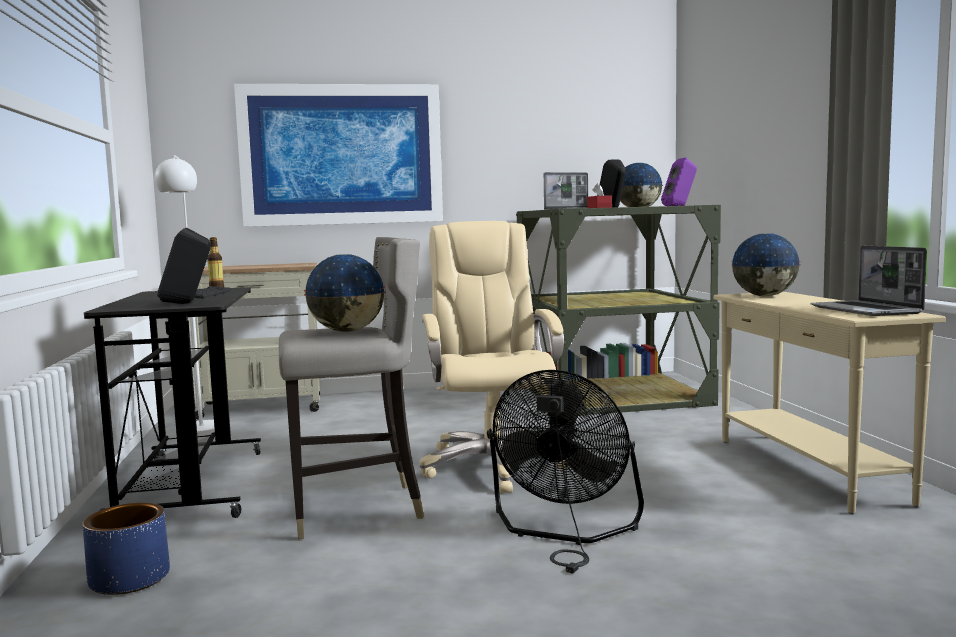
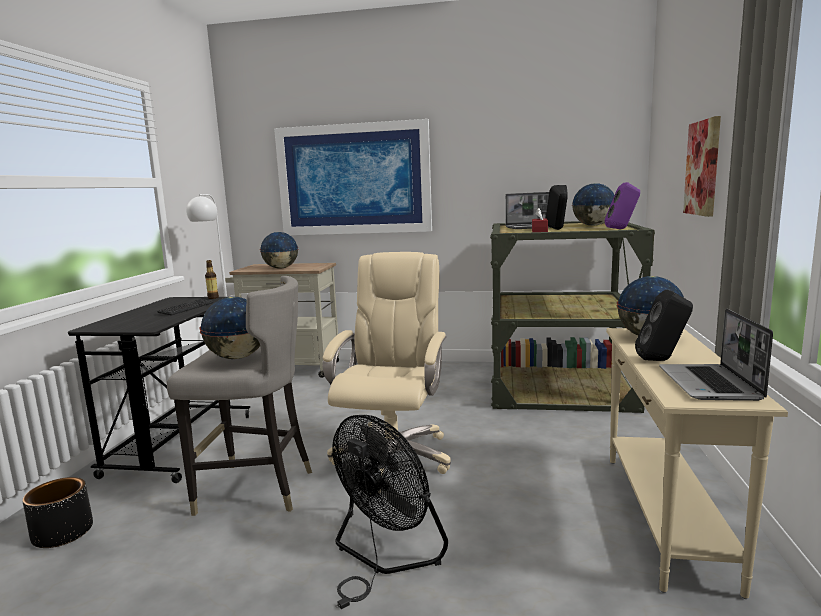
camera: 20 degrees right, 5 degrees up
blue planter [82,502,170,595] -> black planter [22,477,93,548]
black speaker [157,228,211,304] -> black speaker moved to [635,290,693,361]
none -> globe [260,232,298,269]
none -> picture [683,116,721,217]

